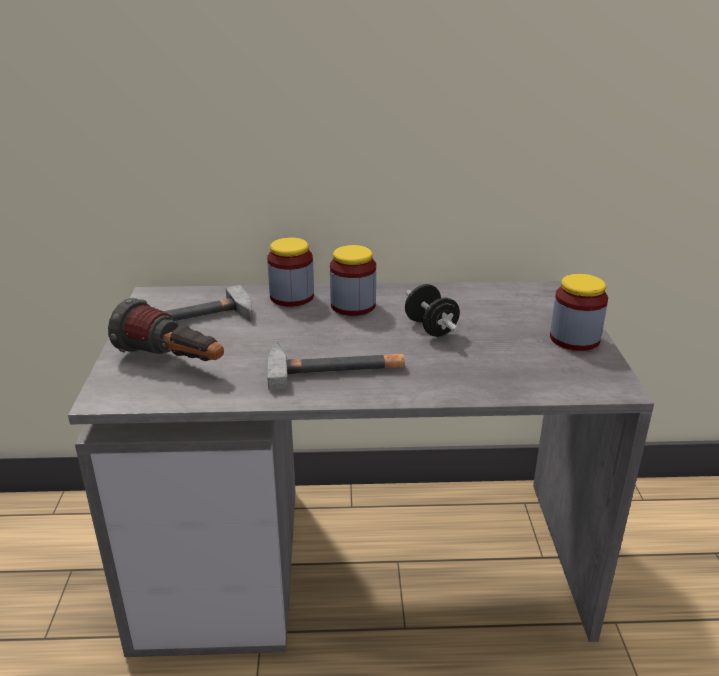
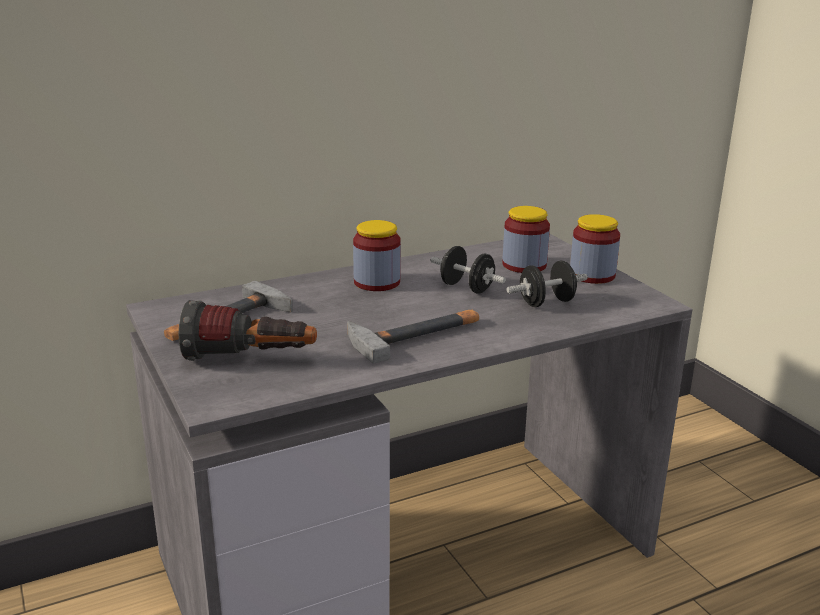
camera: 25 degrees left, 5 degrees down
jar [267,238,314,306] -> jar moved to [502,206,550,273]
none -> black dumbbell [506,260,588,307]

